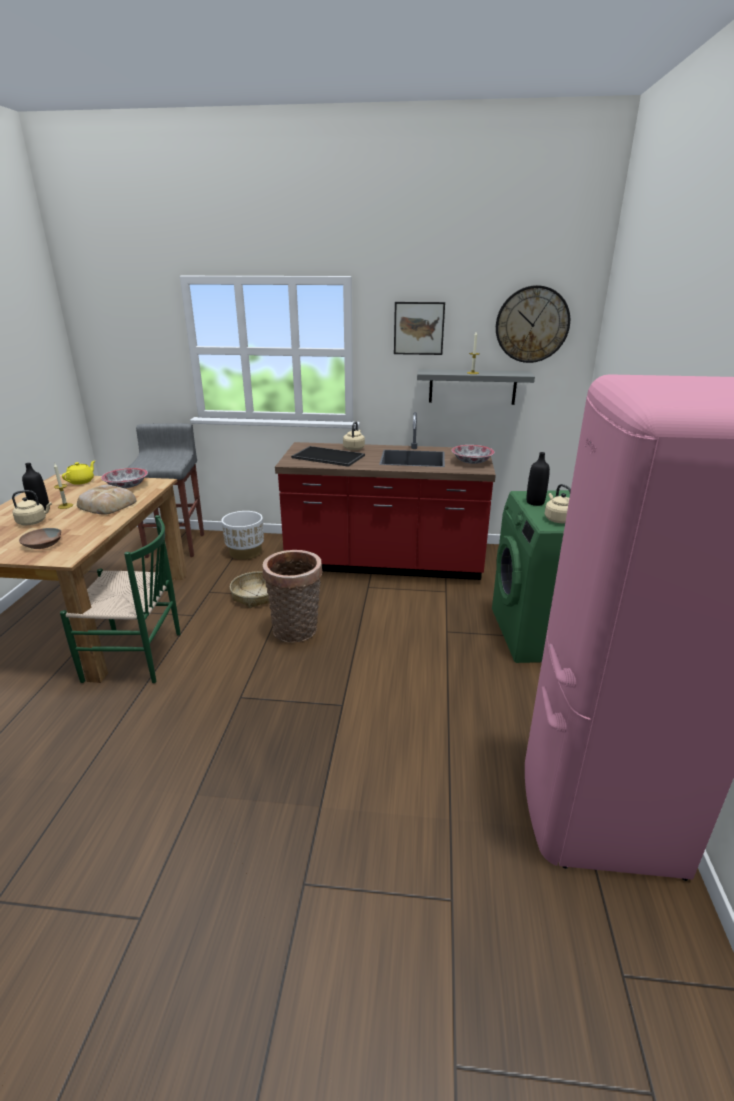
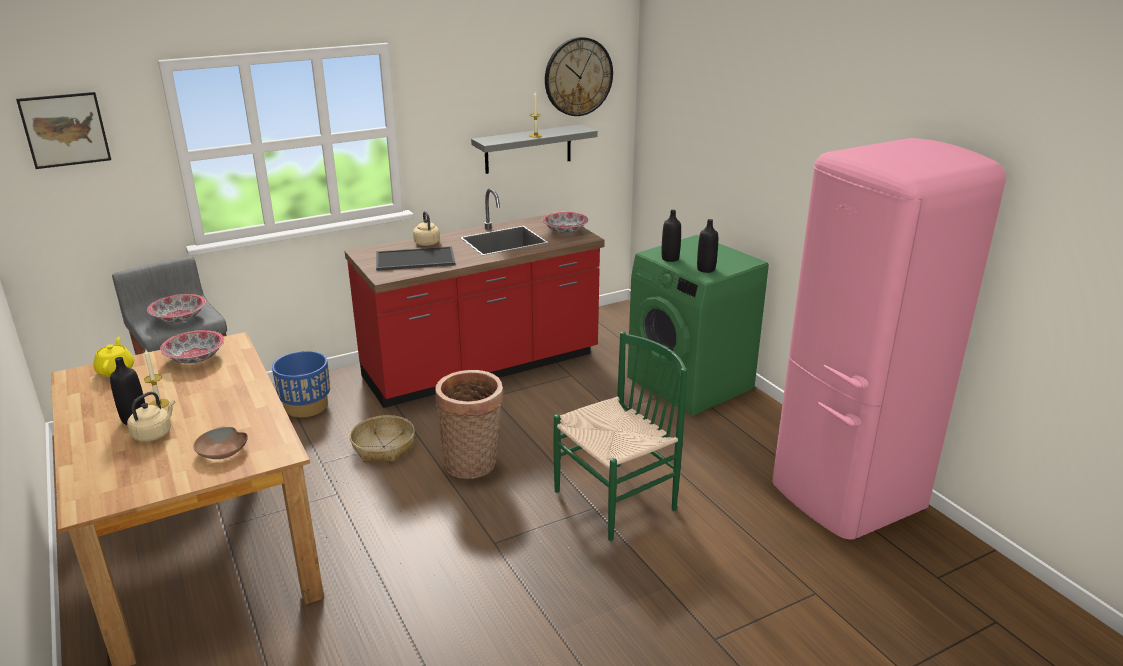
camera: 35 degrees left, 0 degrees up
green chair [60,515,181,683] -> green chair moved to [553,331,687,541]
bread [77,484,137,515] -> none
white planter [221,511,264,560] -> blue planter [272,351,330,418]
picture [394,302,445,355] -> picture moved to [16,92,111,169]
beige kettle [545,484,571,523] -> black bottle [697,219,718,273]
none -> bowl [147,294,206,323]

